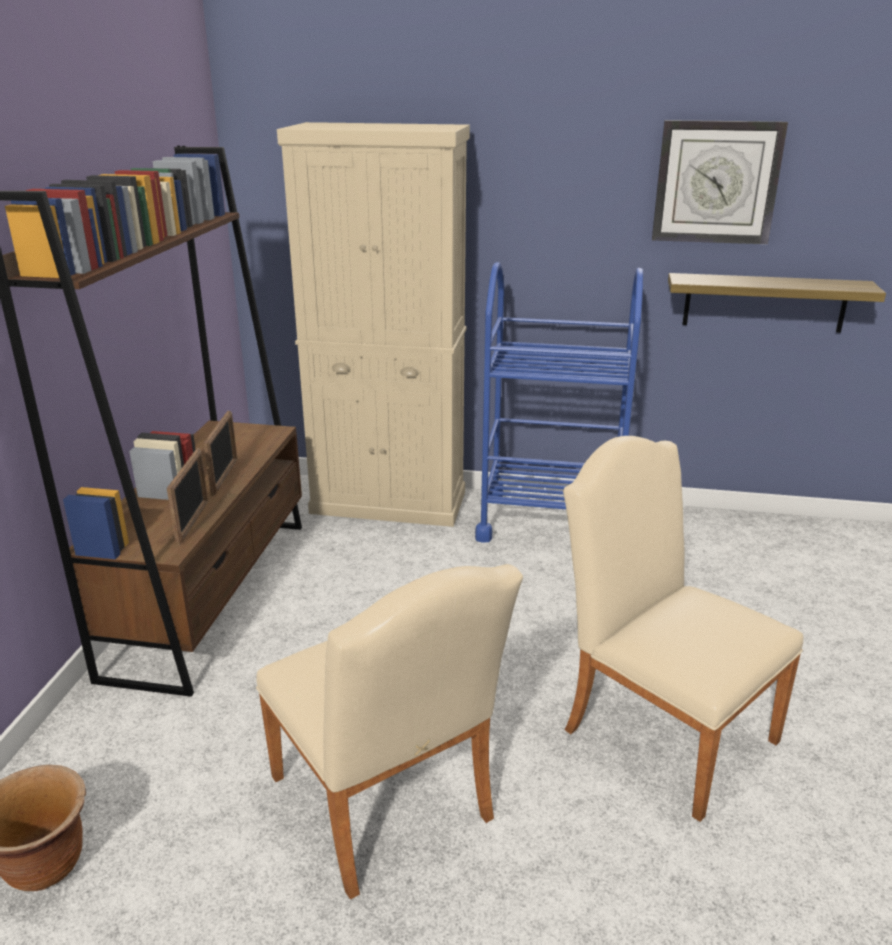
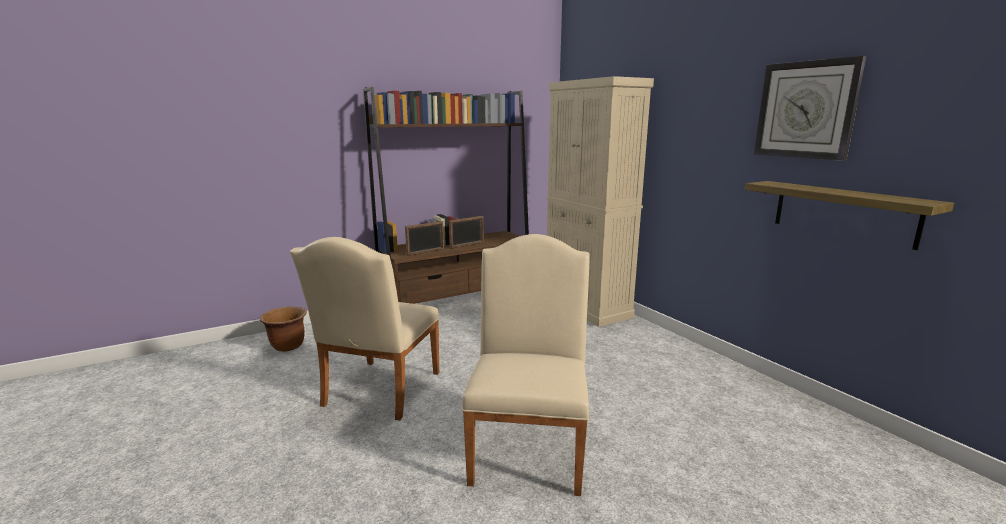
camera: 50 degrees right, 10 degrees down
blue cart [475,262,643,543] -> none

